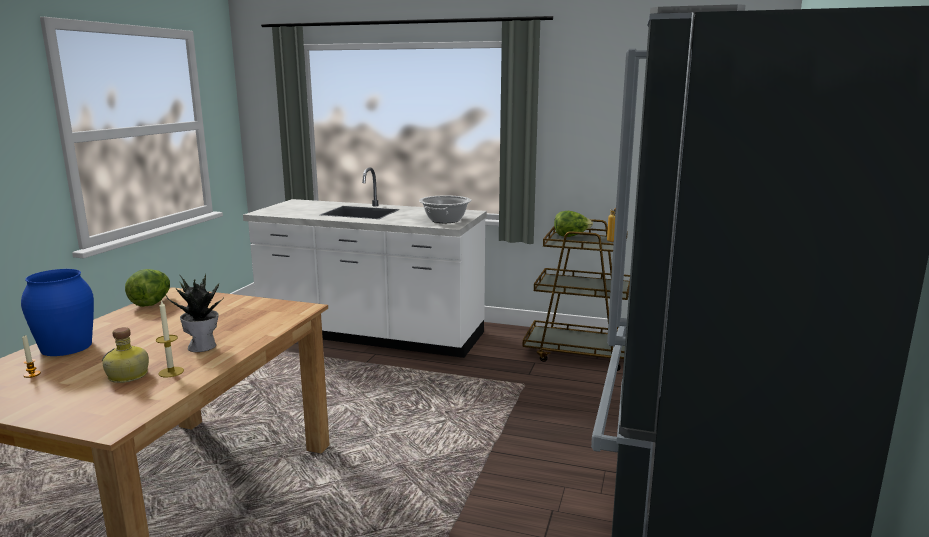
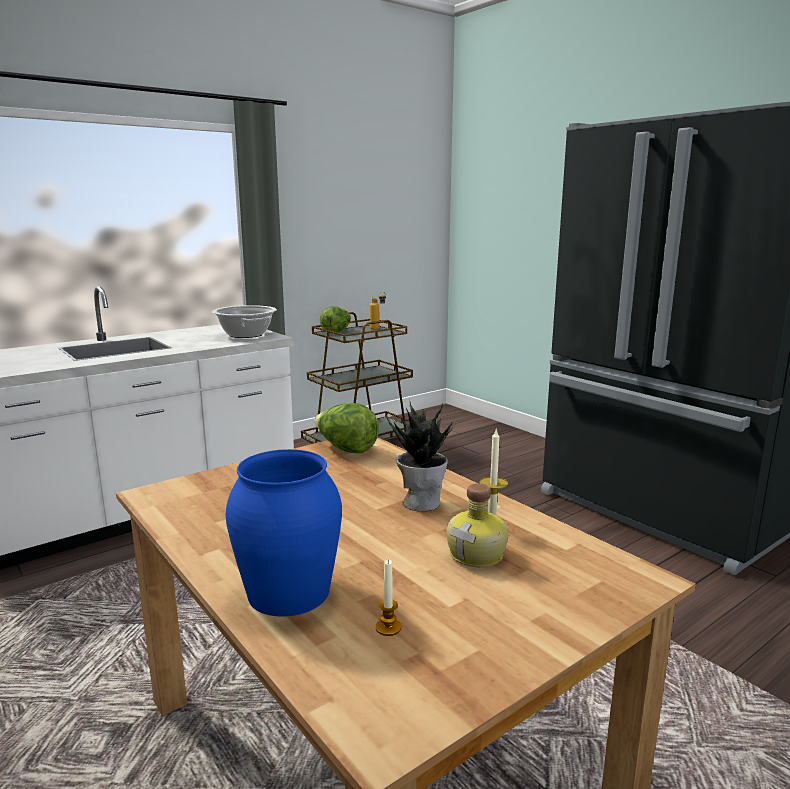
camera: 55 degrees left, 0 degrees up
lettuce [125,269,170,307] -> lettuce moved to [314,403,379,453]

